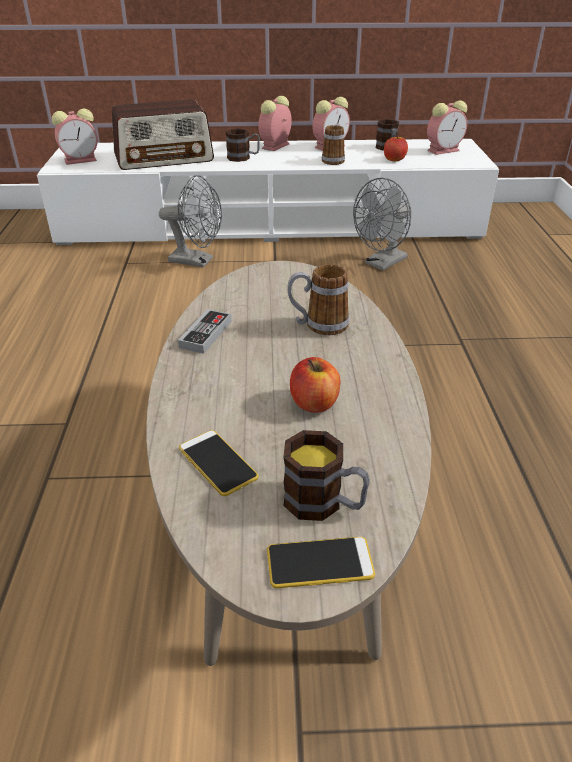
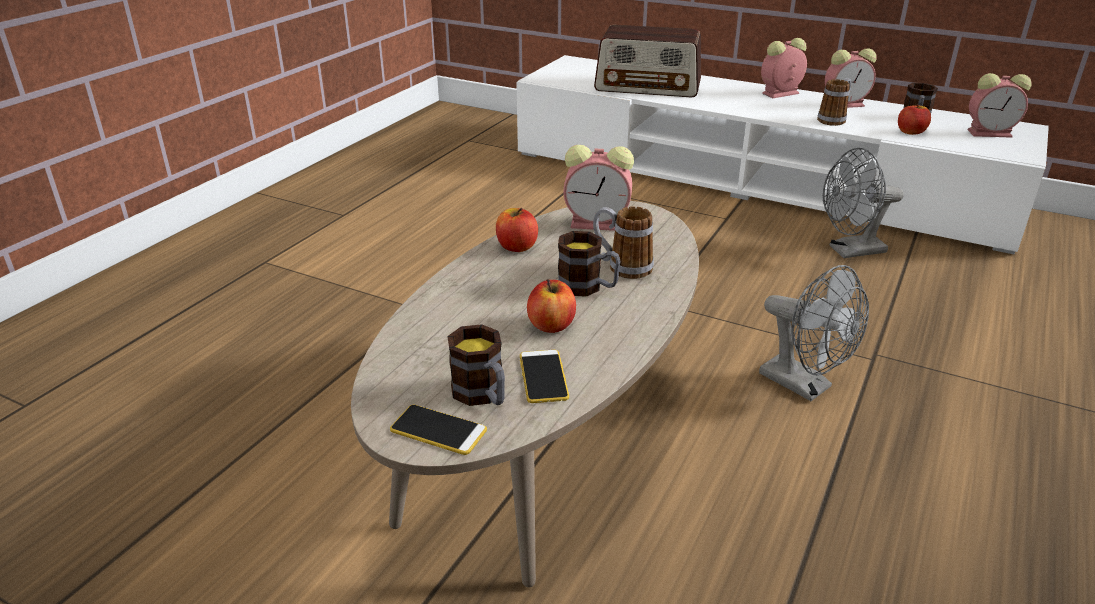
camera: 30 degrees right, 5 degrees down
alarm clock [52,109,98,165] -> alarm clock moved to [563,145,634,231]
grey fan [159,175,222,267] -> grey fan moved to [759,265,869,401]
game controller [178,309,231,354] -> apple [496,208,538,252]
phone [179,430,259,496] -> phone moved to [520,350,569,403]
mug [226,129,260,162] -> mug moved to [558,231,621,297]

